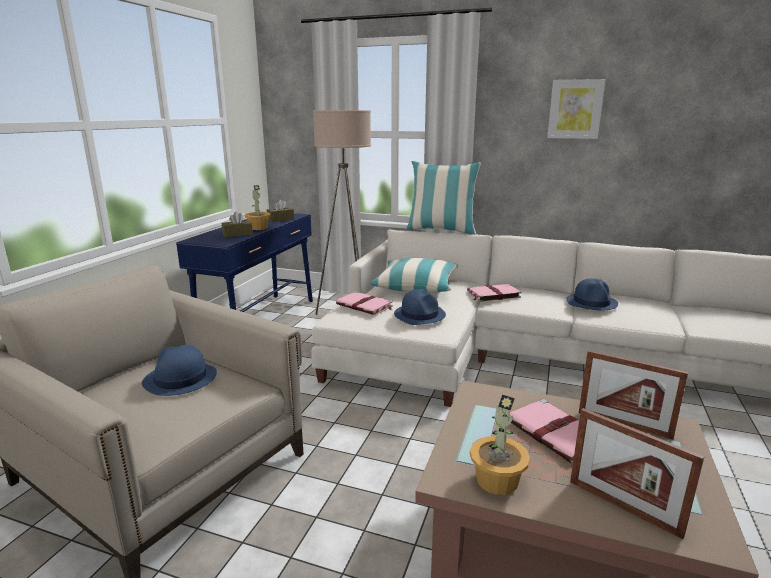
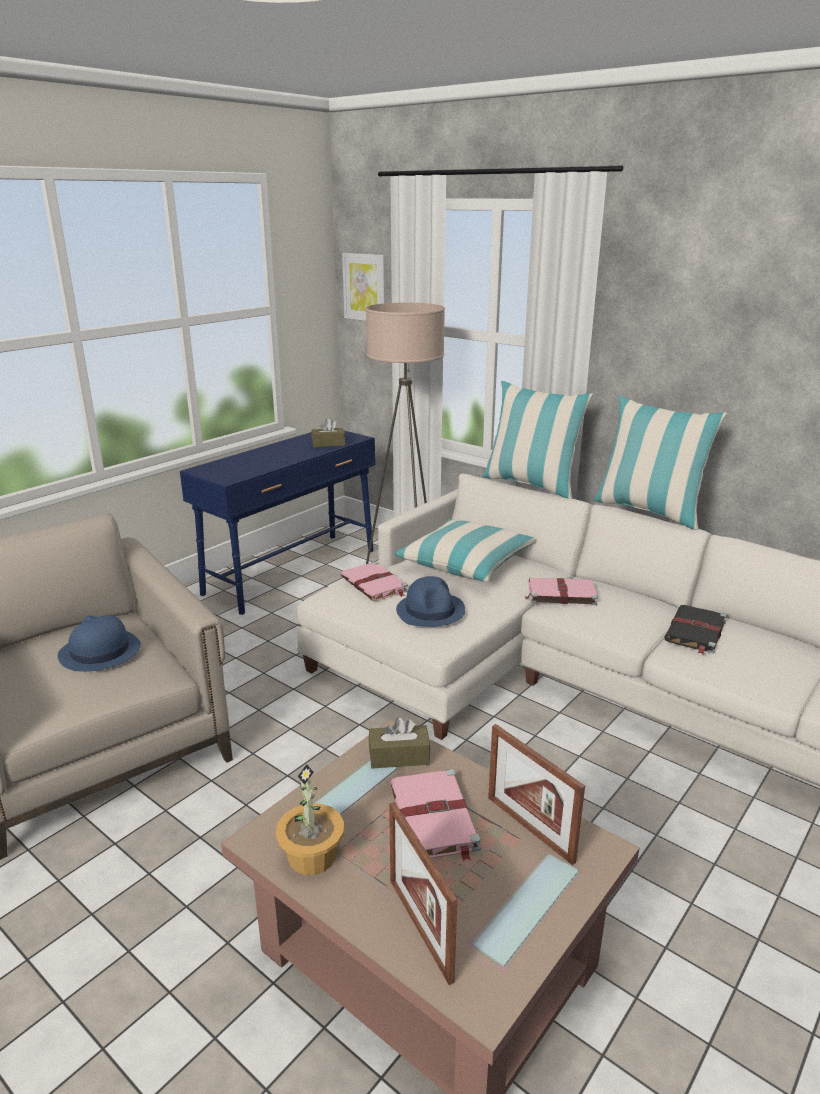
camera: 20 degrees right, 5 degrees up
brown tissue box [222,212,253,237] -> brown tissue box moved to [369,717,430,768]
potted plant [244,185,270,230] -> none
picture [547,79,605,139] -> picture moved to [342,253,387,321]
blue hat [566,278,618,310] -> black book [664,605,727,654]
none -> pillow [593,396,727,530]

